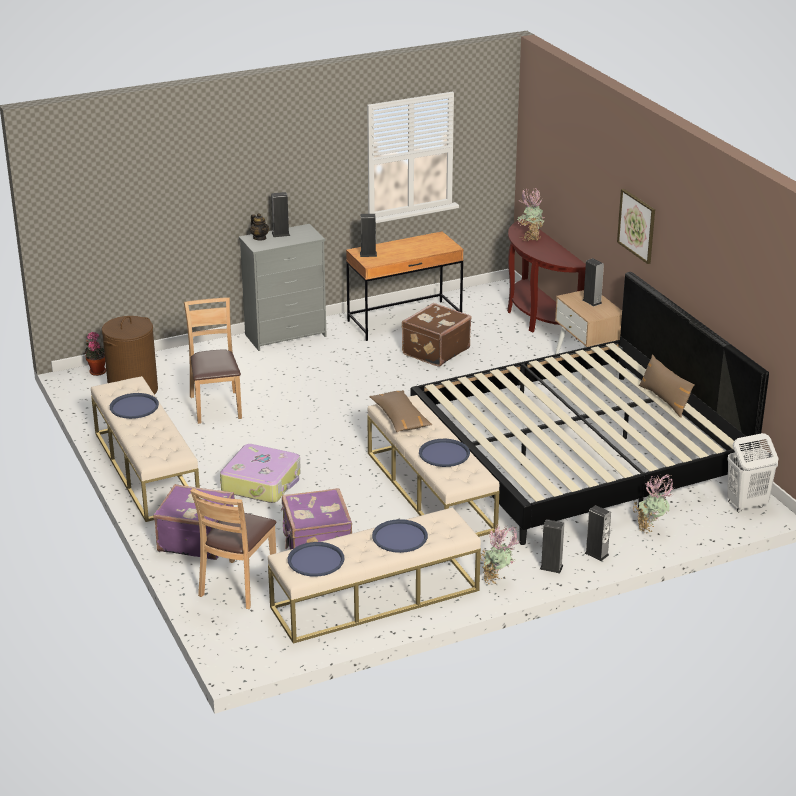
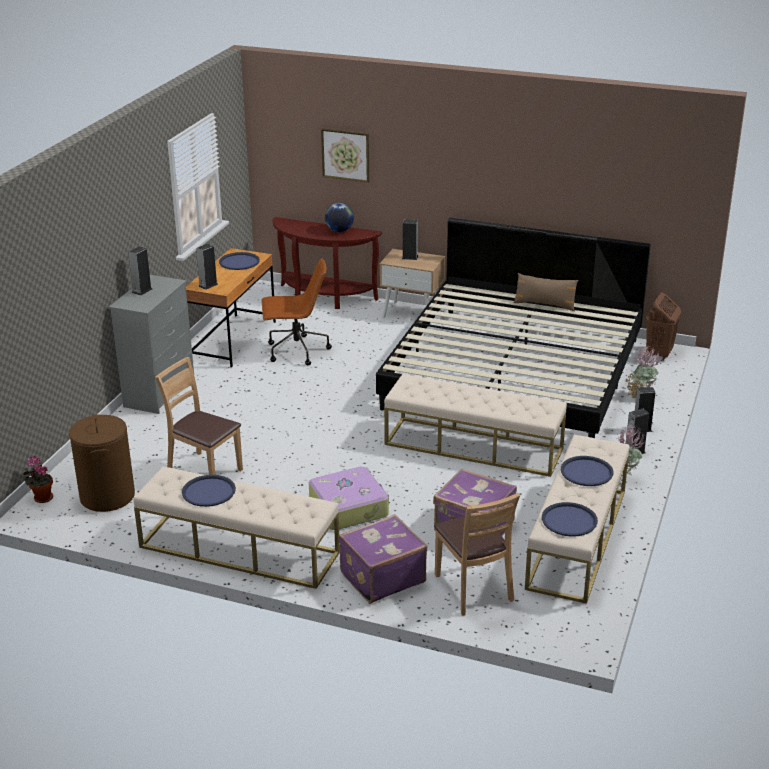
camera: 45 degrees left, 0 degrees up
teapot [250,213,269,240] -> none
brown pillow [369,390,432,432] -> none
brown suitcase [402,303,472,367] -> brown office chair [261,258,332,365]
blue tray [419,439,470,467] -> blue tray moved to [219,252,260,270]
potted plant [517,187,545,241] -> none
picture [617,189,655,264] -> picture moved to [321,128,369,183]
white laundry basket [727,433,778,512] -> brown laundry basket [646,292,681,361]
none -> globe [325,203,354,232]

